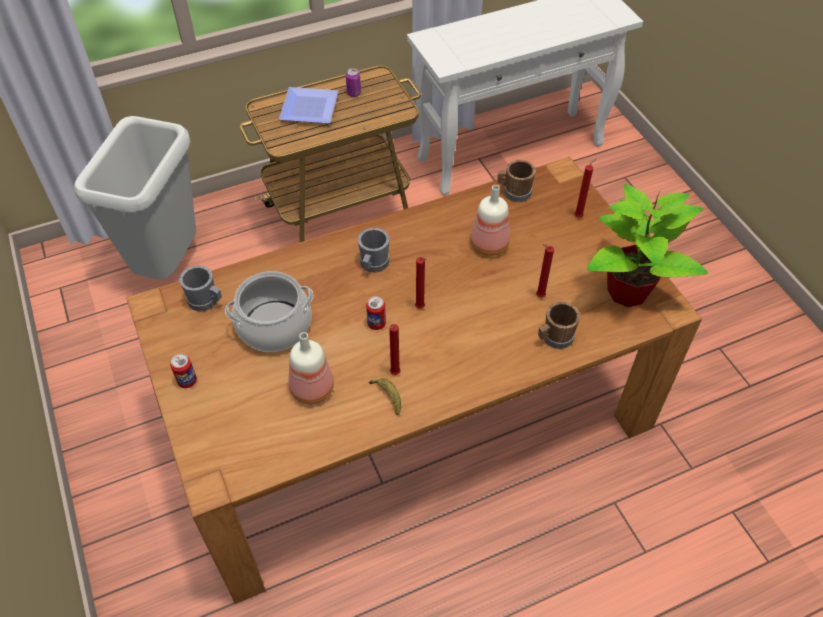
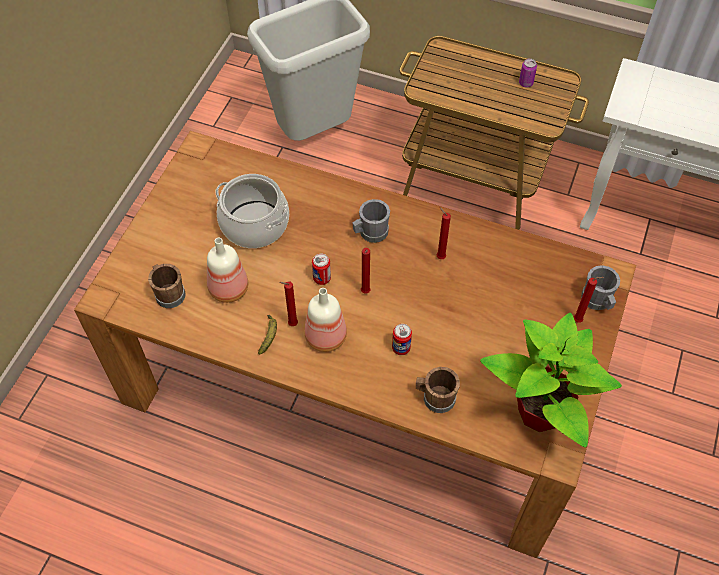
camera: 45 degrees right, 5 degrees up
can [170,354,197,388] -> can moved to [392,324,412,355]
grey mug [180,265,222,312] -> grey mug moved to [581,265,620,310]
plate [279,87,338,124] -> none
bottle [470,185,510,256] -> bottle moved to [304,288,347,352]
brown mug [498,160,536,202] -> brown mug moved to [148,264,186,308]
red candle [536,244,554,297] -> red candle moved to [437,207,451,259]

